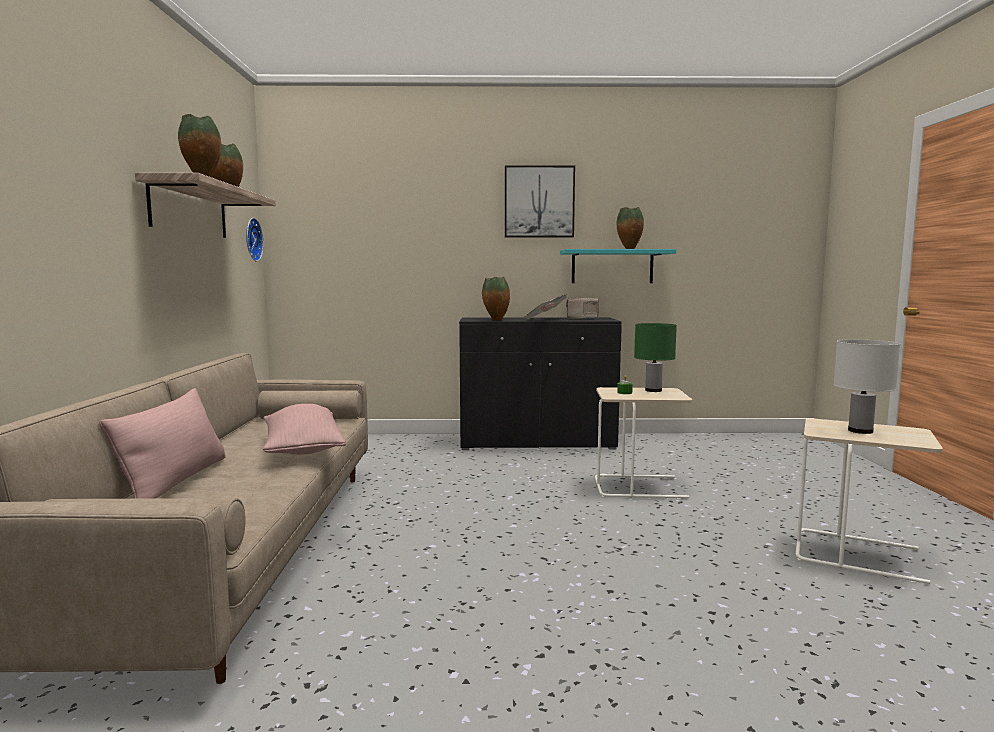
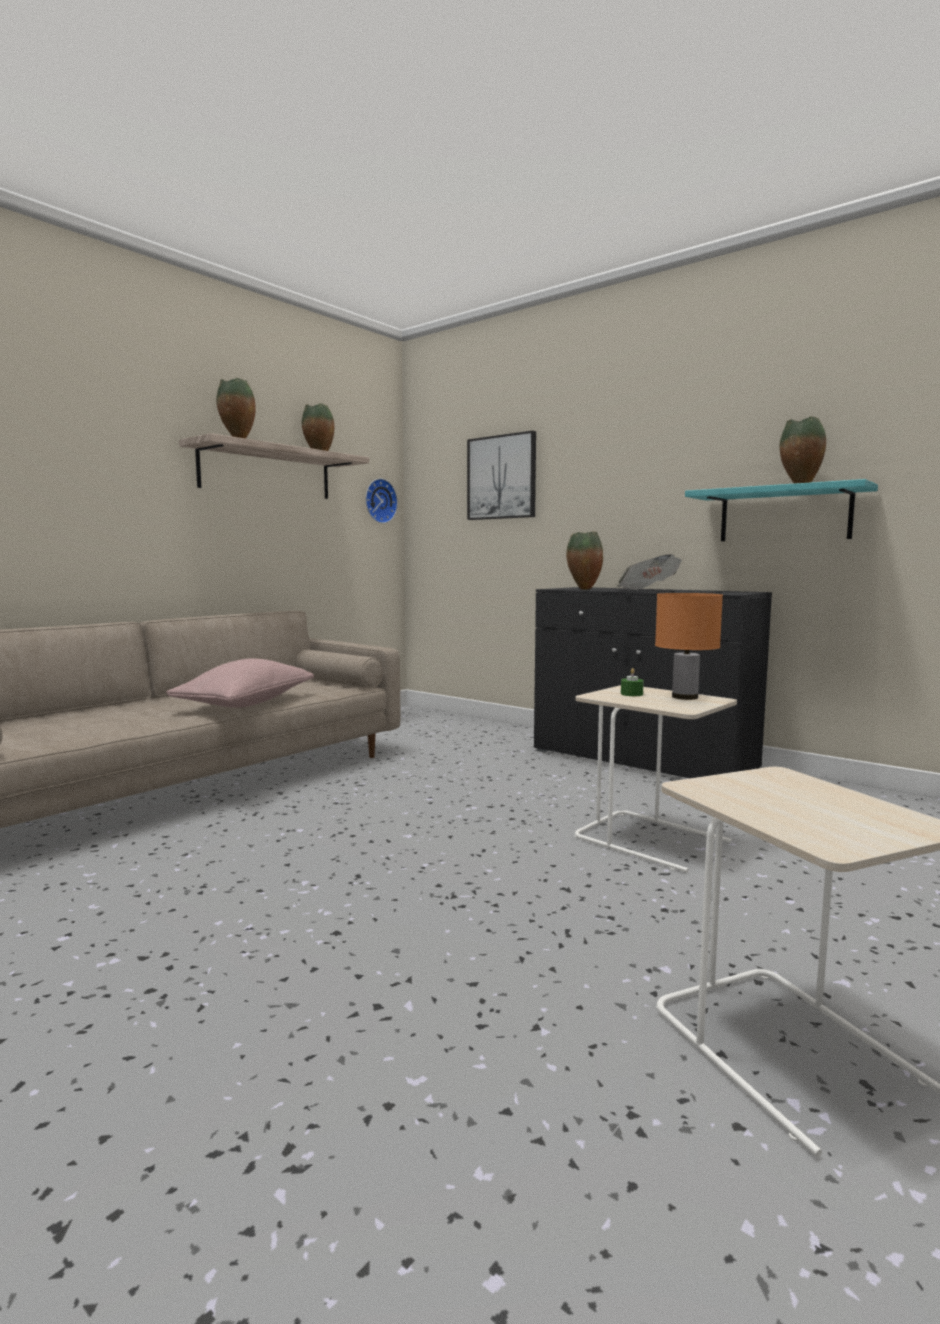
camera: 40 degrees right, 0 degrees up
pink pillow [100,388,225,499] -> none
picture [505,165,575,237] -> picture moved to [467,430,536,520]
radio [566,298,599,319] -> none
green table lamp [634,323,677,392] -> orange table lamp [655,593,723,700]
white table lamp [833,339,900,434] -> none

